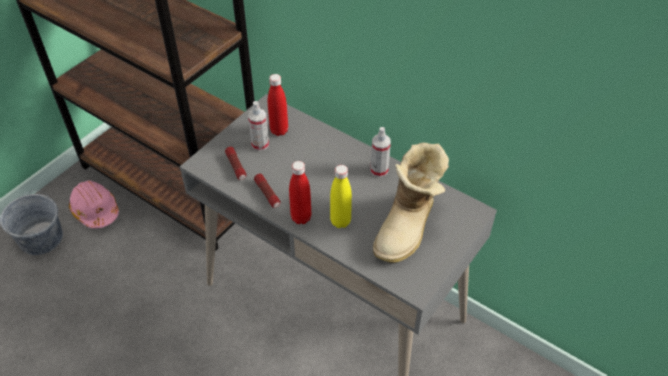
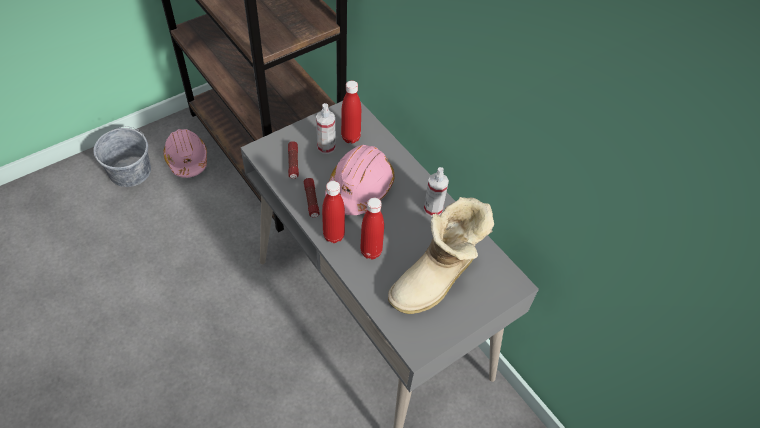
camera: 15 degrees right, 5 degrees up
yellow bottle [330,165,352,228] -> red bottle [360,198,384,259]
none -> pink hard hat [325,145,395,215]

